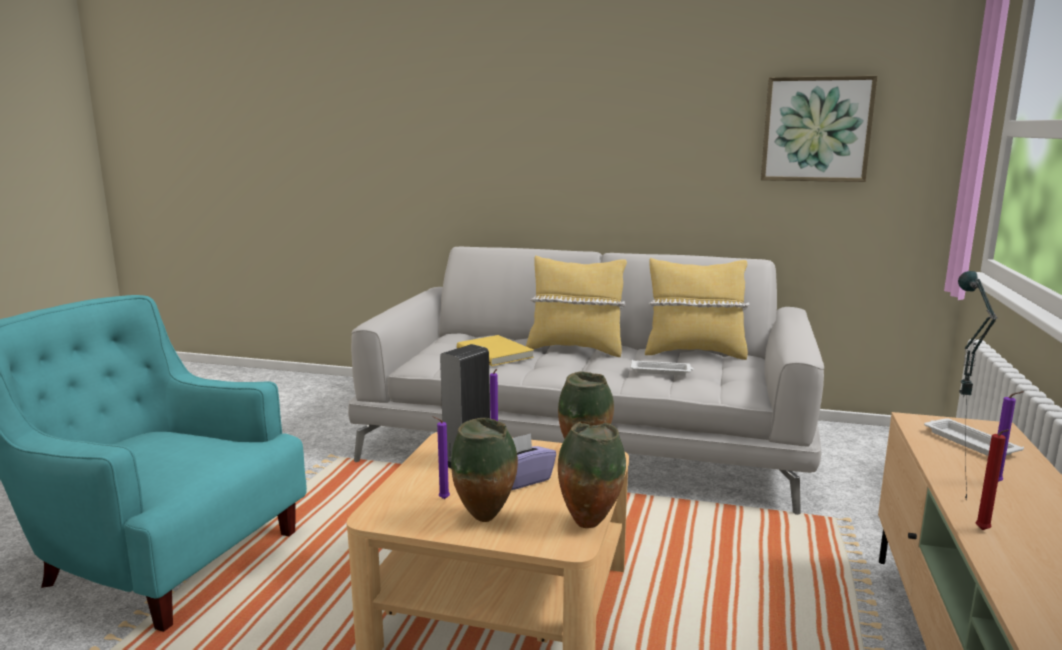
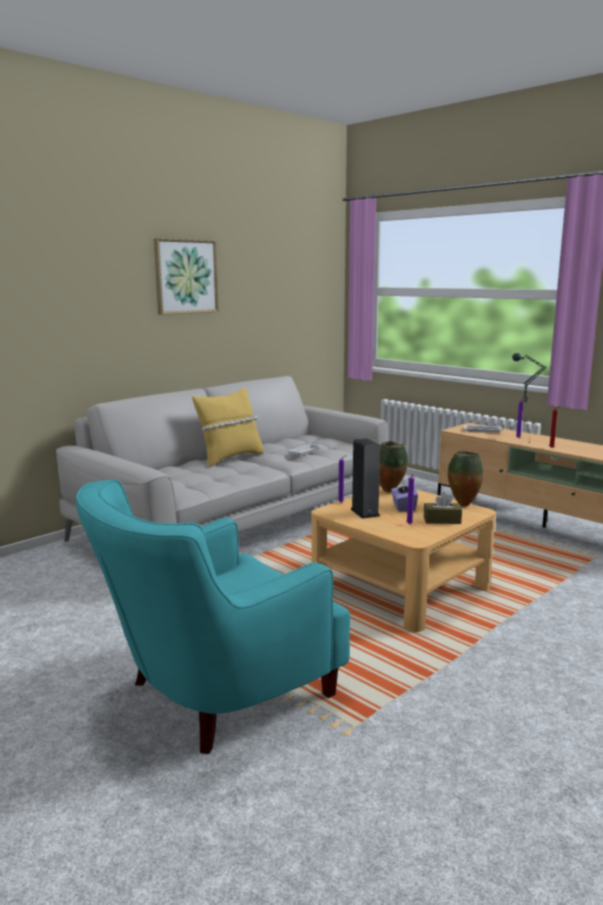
camera: 60 degrees left, 0 degrees up
vase [451,418,518,522] -> brown tissue box [424,493,462,524]
yellow book [457,335,534,366] -> none
yellow pillow [645,258,749,360] -> none
picture [761,76,878,182] -> picture moved to [154,238,218,315]

